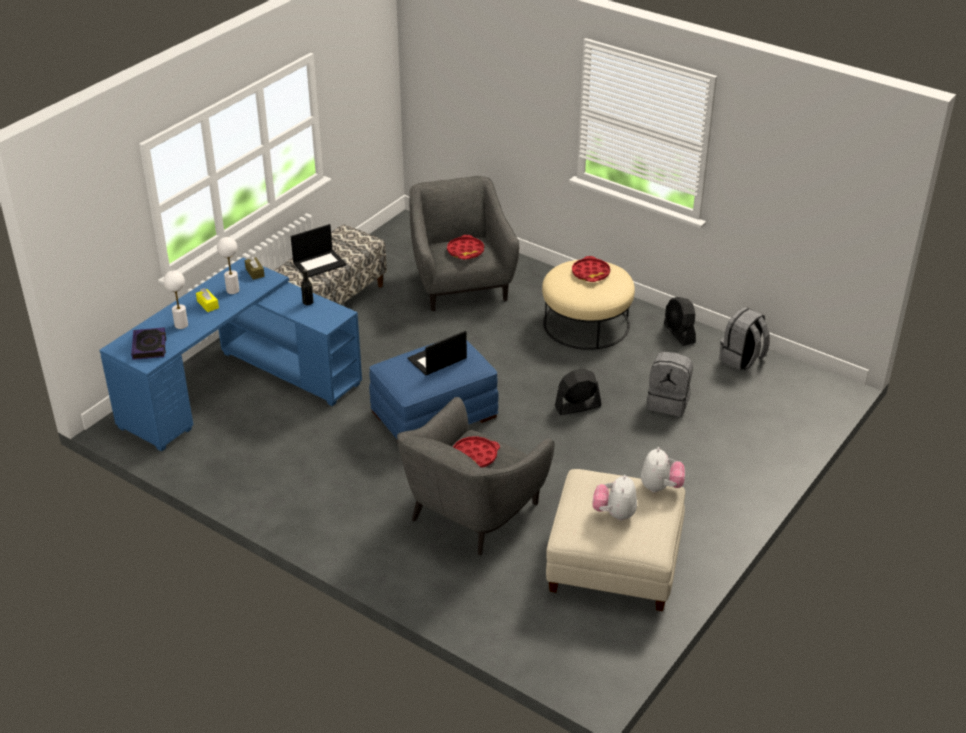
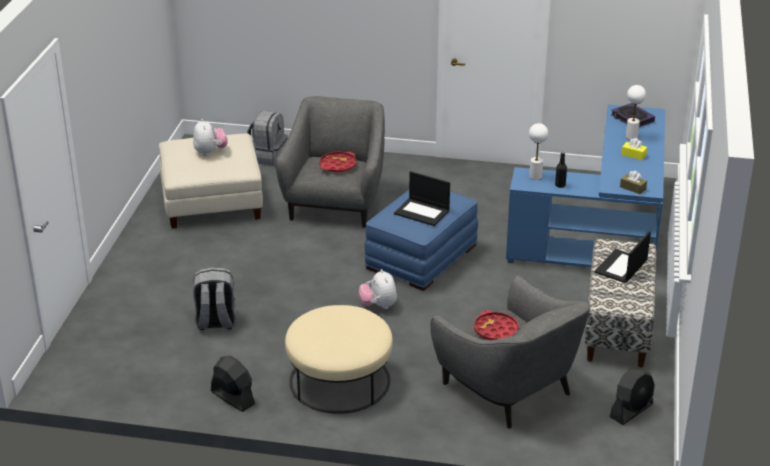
camera: 155 degrees right, 5 degrees down
white table lamp [217,237,240,294] -> white table lamp moved to [529,123,548,180]
laptop [408,330,467,375] -> laptop turned 90 degrees clockwise [394,171,450,226]
black fan [555,369,601,415] -> black fan moved to [610,369,655,425]
red tray [572,256,610,282] -> none
plush toy [641,447,685,492] -> plush toy moved to [359,269,397,309]
grey backpack [719,307,770,370] -> grey backpack moved to [247,111,288,166]

